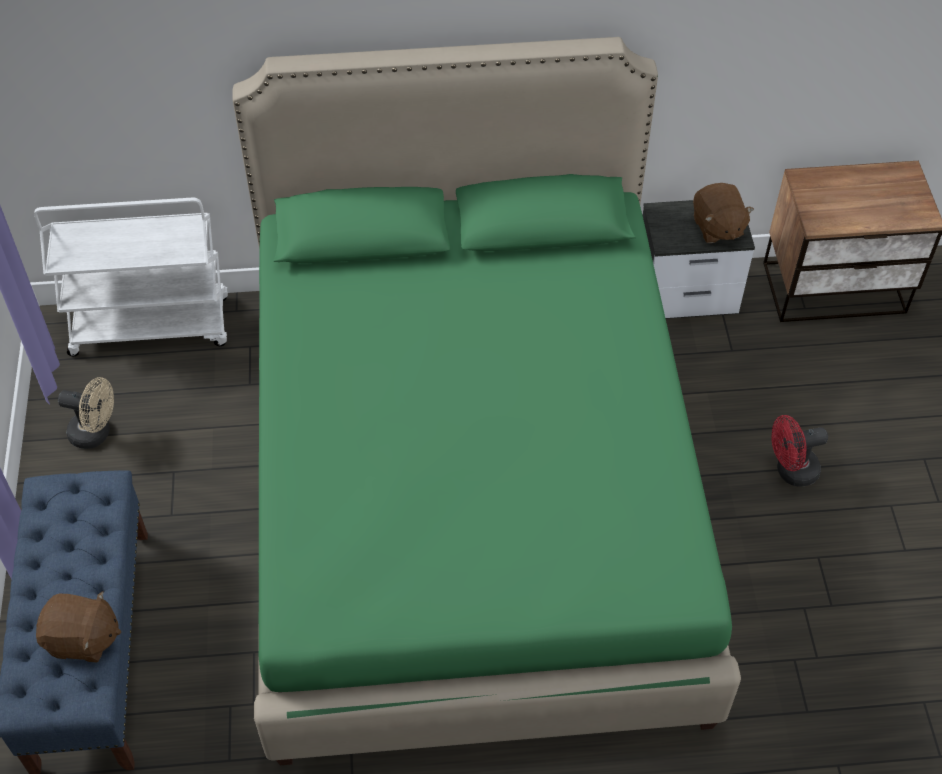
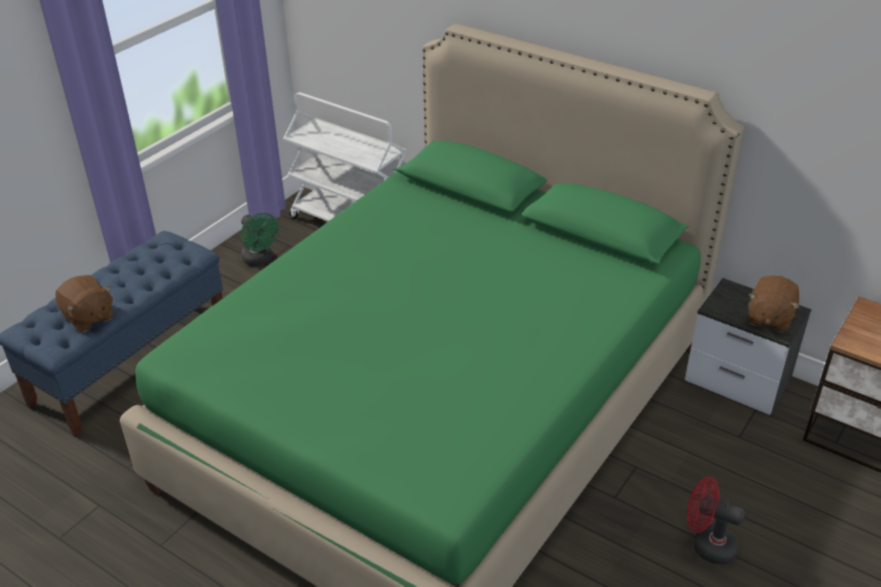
camera: 40 degrees right, 15 degrees down
beige fan [58,377,114,449] -> green fan [240,213,279,266]

